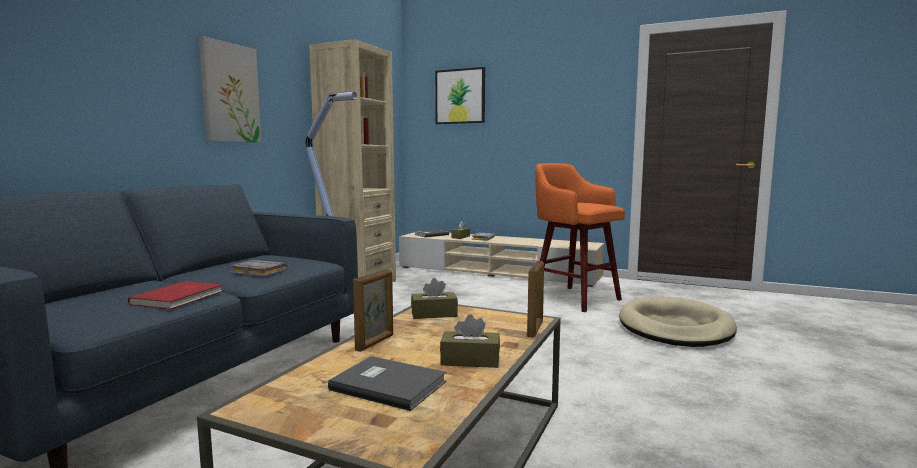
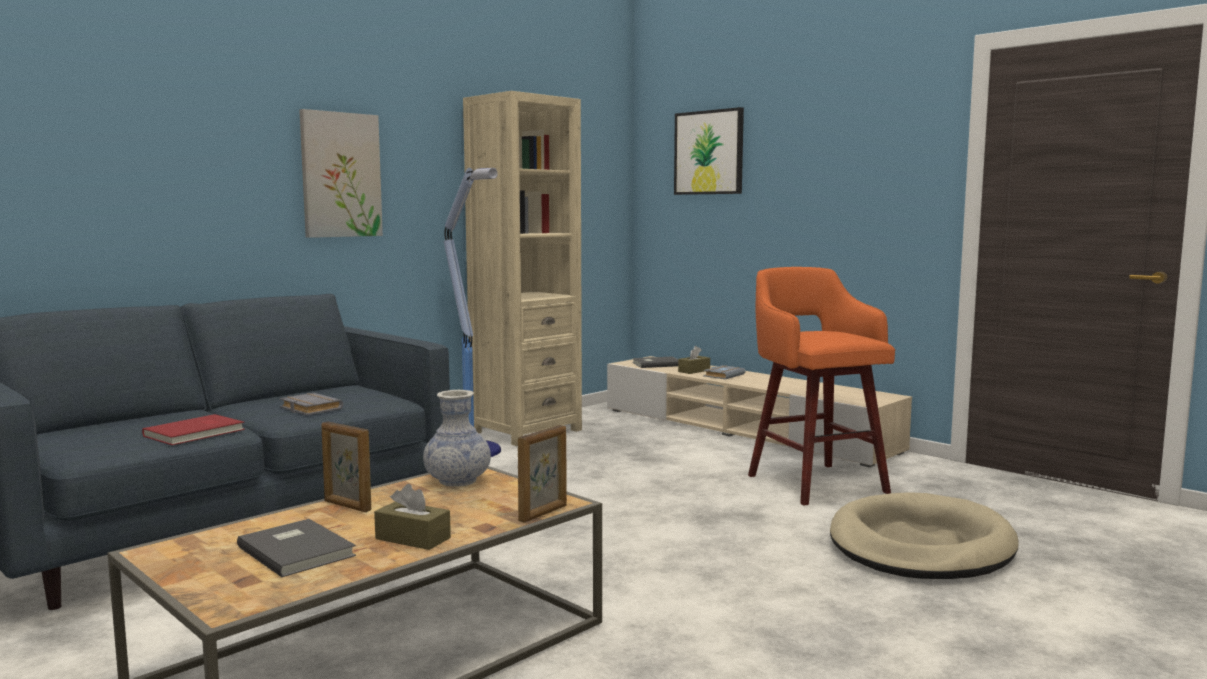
camera: 20 degrees right, 0 degrees up
picture frame [353,269,393,352] -> picture frame turned 75 degrees clockwise [321,421,371,512]
brown tissue box [411,278,458,319] -> vase [423,390,491,487]

